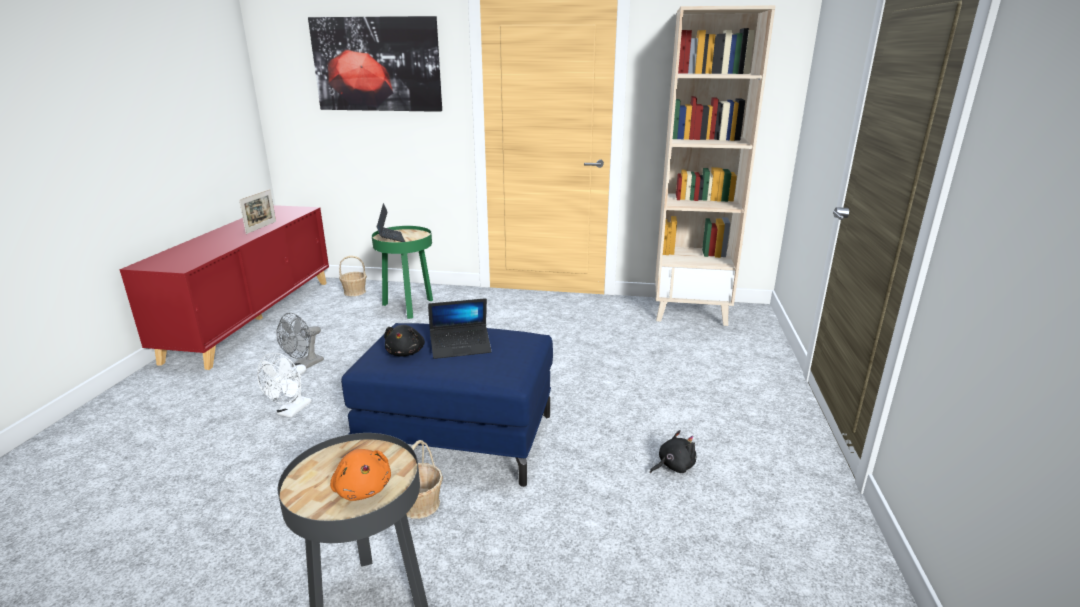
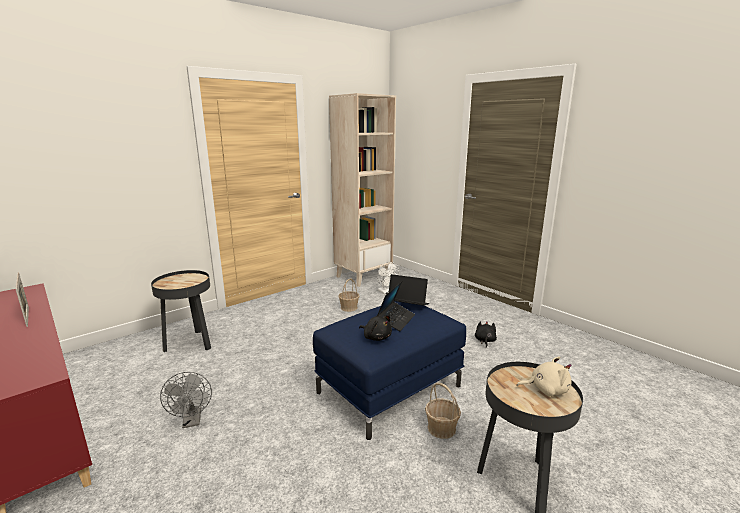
camera: 50 degrees left, 5 degrees down
white fan [257,353,311,418] -> white fan moved to [377,262,400,295]
picture [308,16,442,112] -> none
orange plush toy [330,449,391,501] -> beige plush toy [516,356,571,396]
basket [339,256,367,296] -> basket moved to [338,278,360,312]
green side table [372,226,433,319] -> black side table [151,270,211,352]
laptop [377,203,405,242] -> laptop moved to [389,274,430,306]

